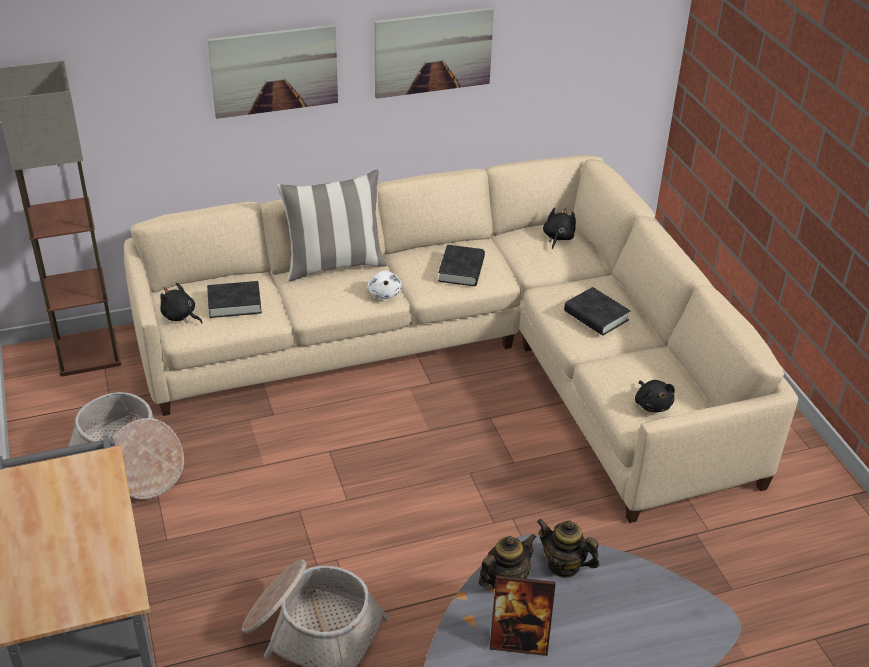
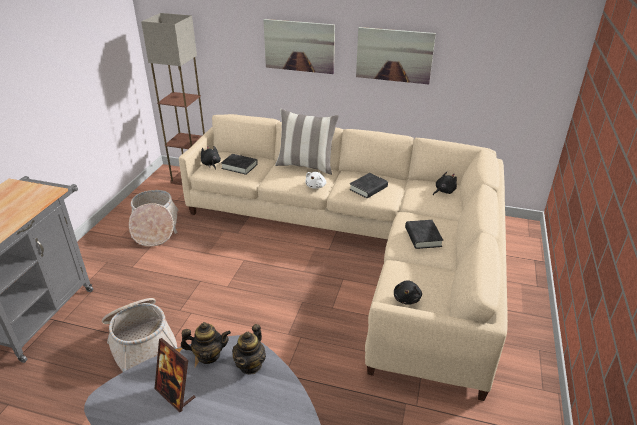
camera: 35 degrees right, 5 degrees down
teapot [537,519,599,578] -> teapot turned 135 degrees counterclockwise [232,324,266,375]

